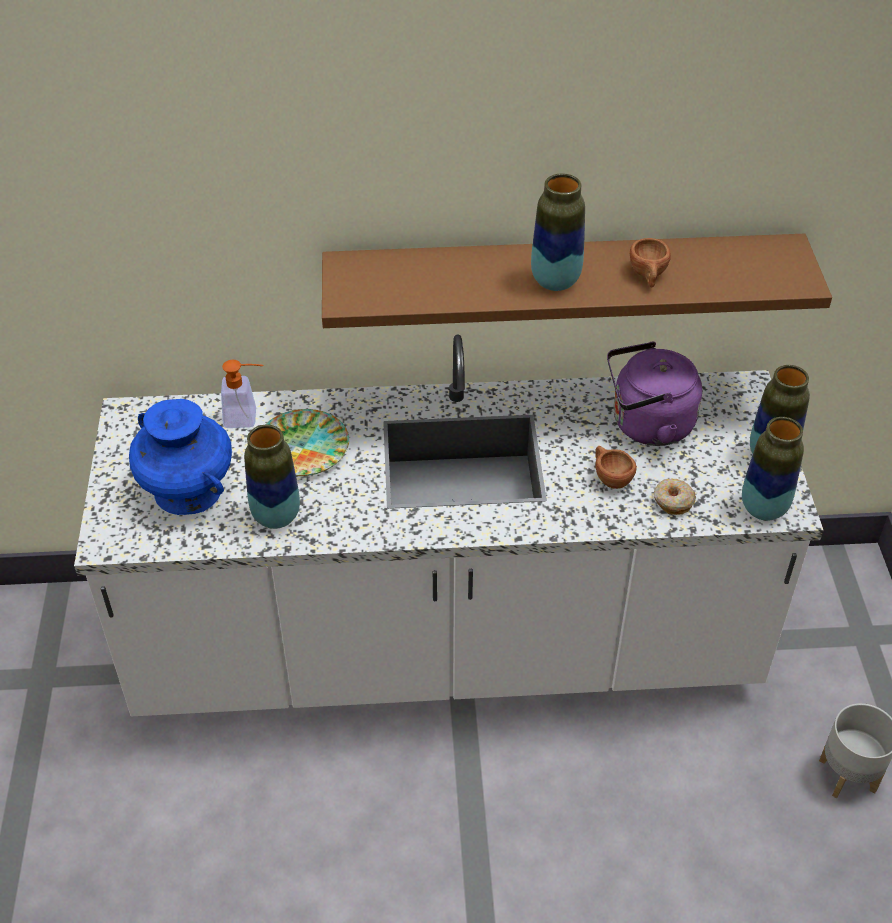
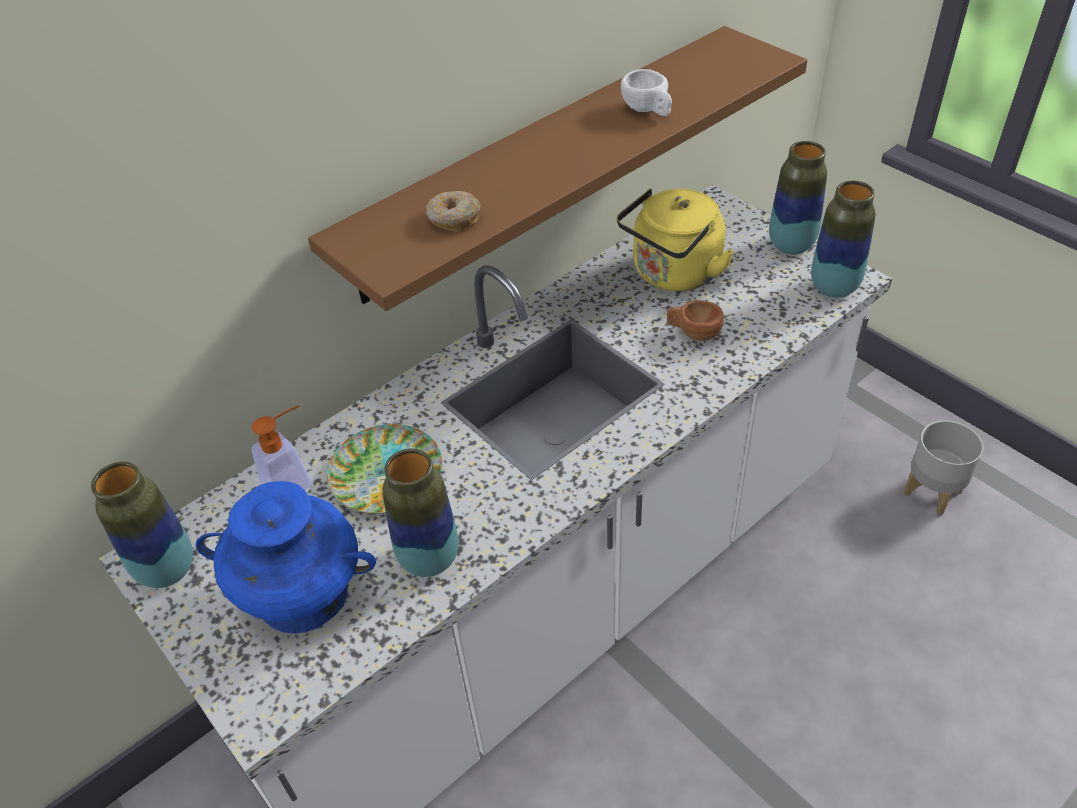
camera: 35 degrees left, 0 degrees up
vase [531,173,585,291] -> vase moved to [91,461,193,588]
purple kettle [607,342,702,446] -> yellow kettle [617,189,734,291]
brown cup [630,238,671,287] -> white cup [621,69,672,116]
donut [654,479,696,515] -> donut moved to [426,191,481,231]

